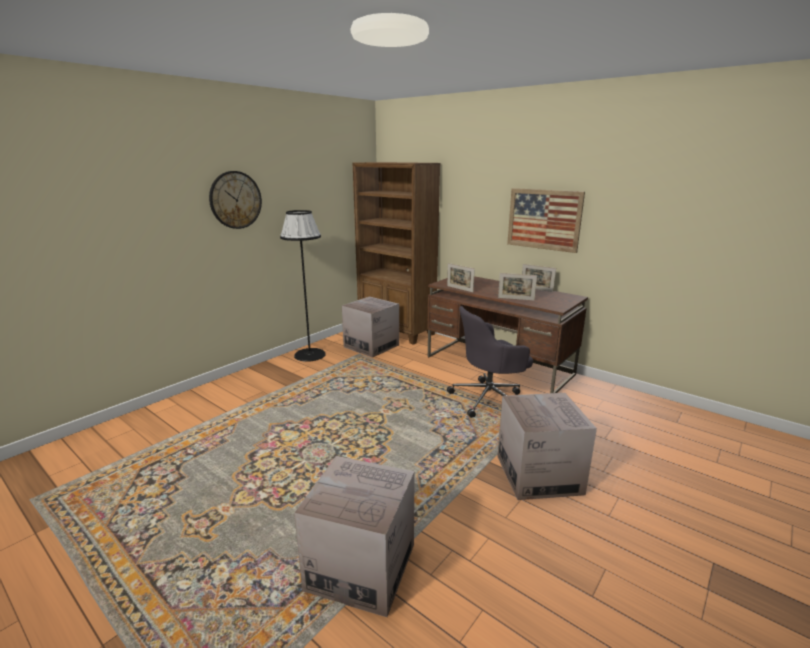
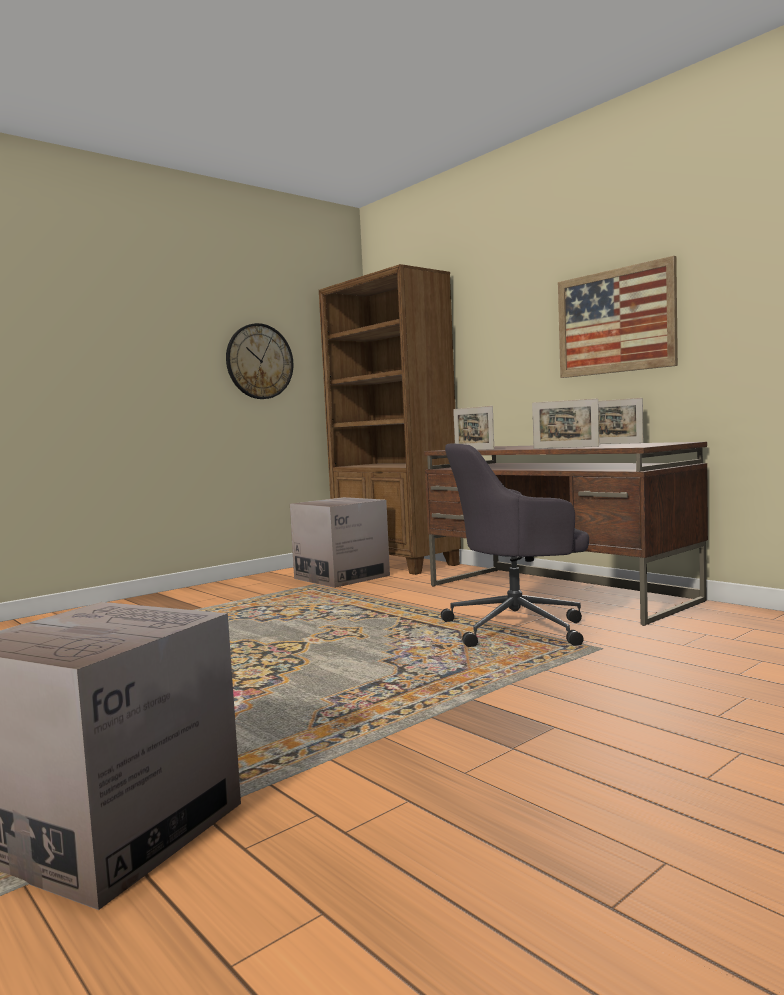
camera: 10 degrees right, 15 degrees down
wall clock [209,171,262,229] -> wall clock moved to [226,323,293,399]
black floor lamp [280,210,326,362] -> none
cardboard box [497,393,597,500] -> none

